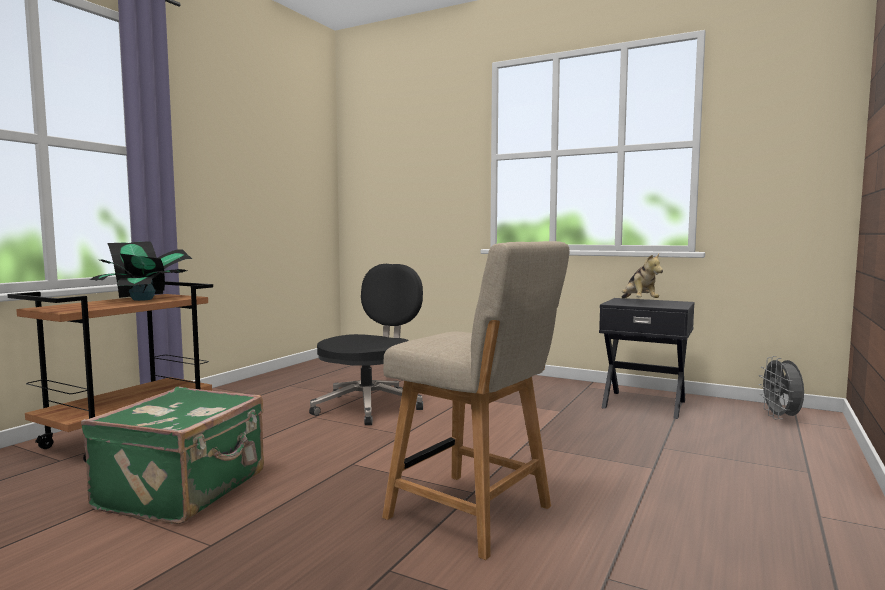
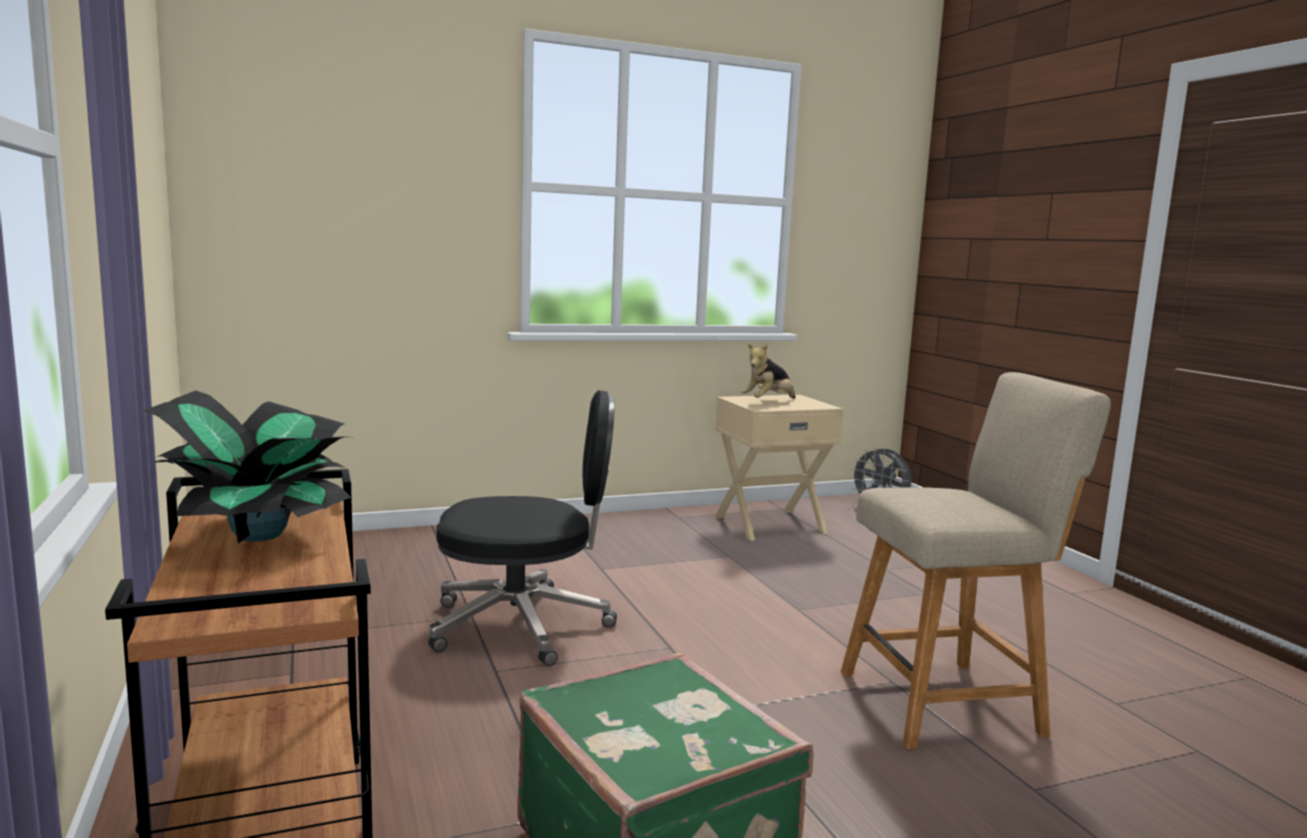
camera: 50 degrees left, 5 degrees up
black office chair [309,264,423,425] -> black office chair turned 105 degrees clockwise [428,390,617,666]
black nightstand [599,298,695,419] -> beige nightstand [715,395,843,541]
plush toy [622,254,663,298] -> plush toy turned 105 degrees clockwise [741,343,795,398]

